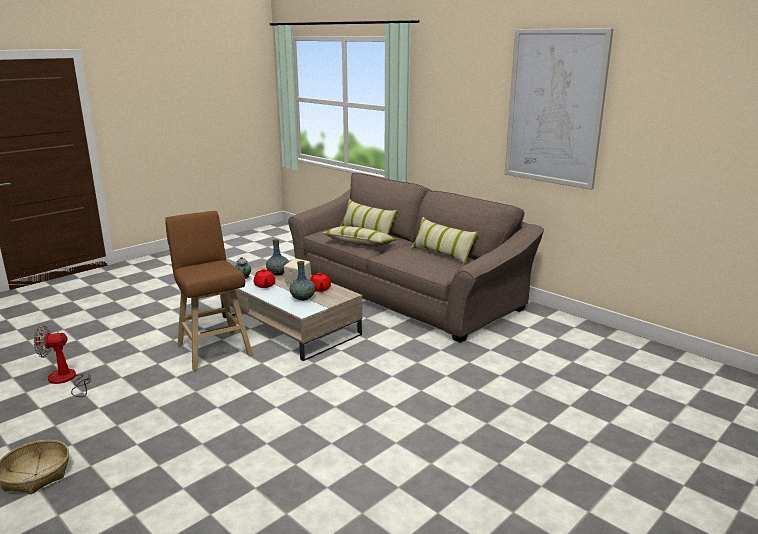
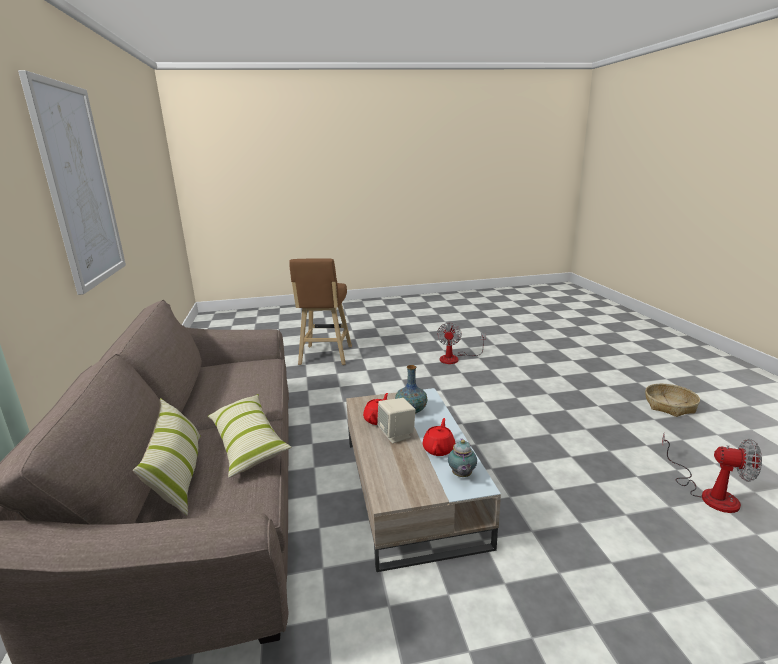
camera: 145 degrees left, 0 degrees up
brown stool [165,211,253,371] -> brown stool moved to [289,258,352,365]
vase [266,239,289,276] -> none
pillow [411,217,478,265] -> none
none -> fan [437,323,486,364]

